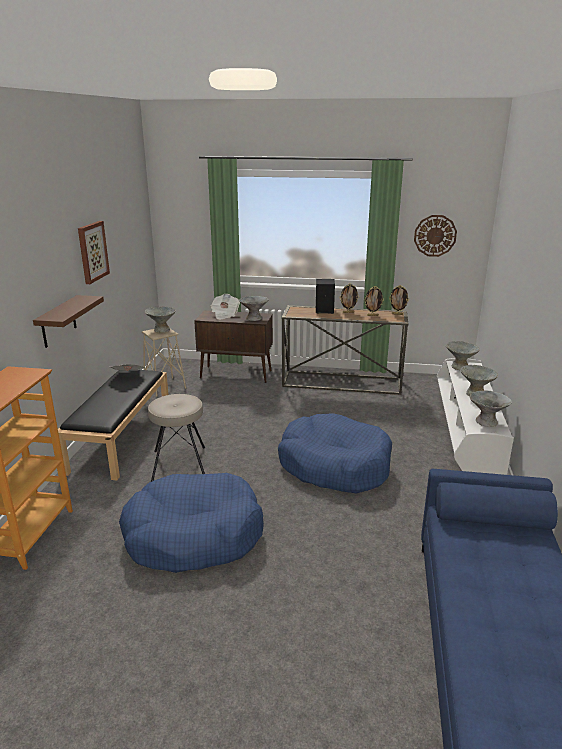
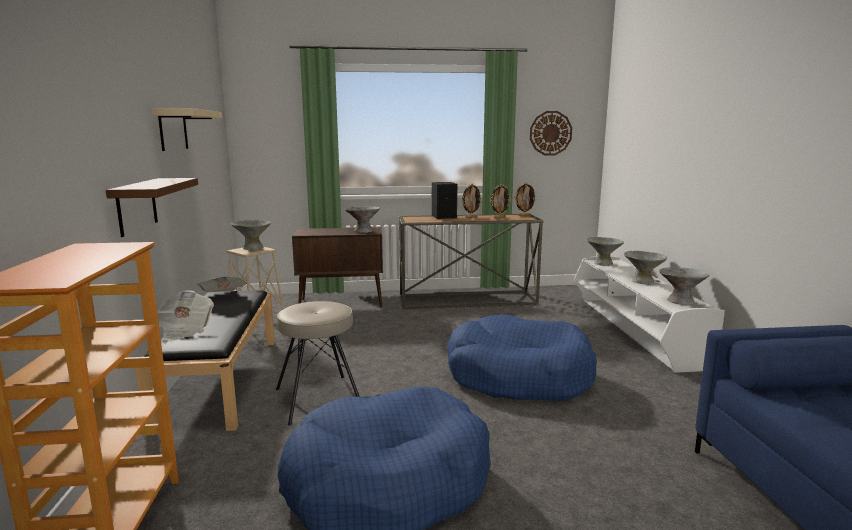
camera: 15 degrees left, 10 degrees down
picture [78,221,110,284] -> beige shelf [152,108,222,151]
newspaper [211,294,240,319] -> newspaper moved to [157,290,214,341]

